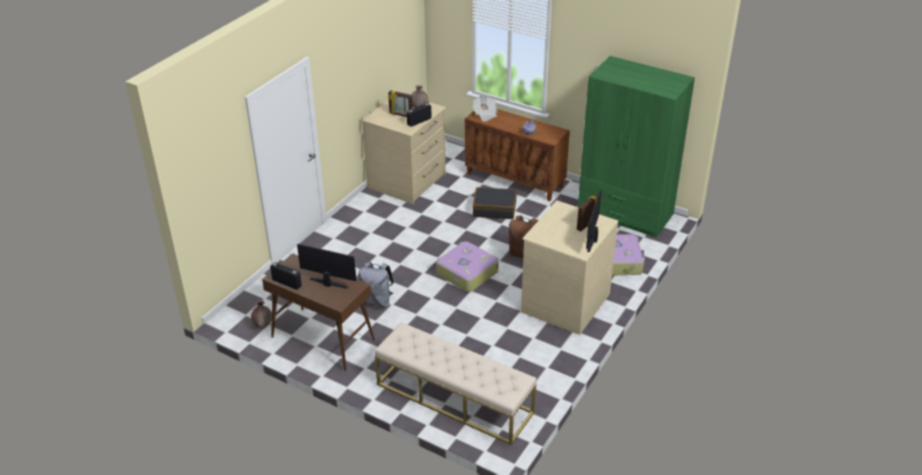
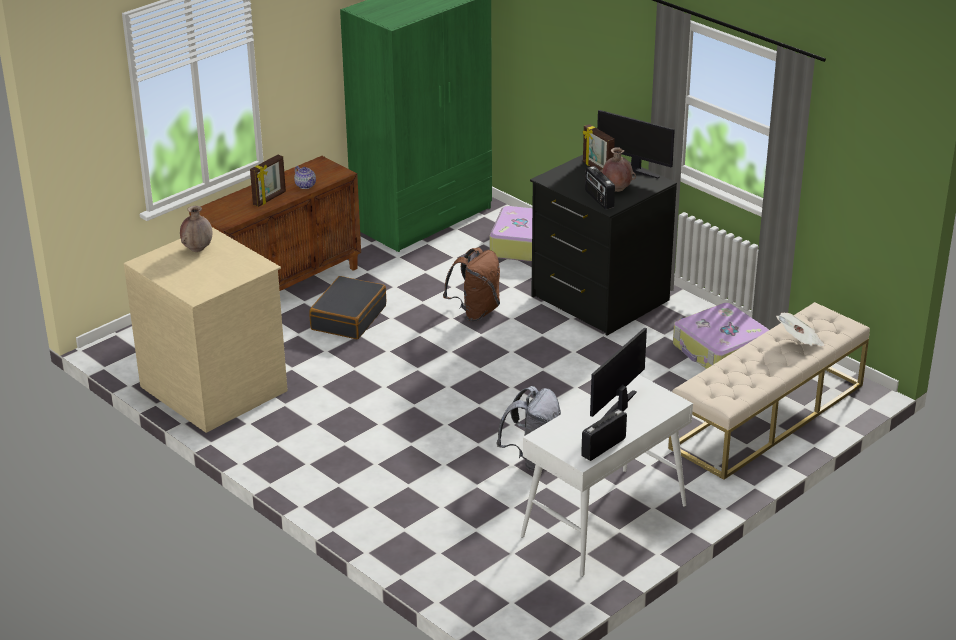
camera: 75 degrees left, 5 degrees down
brown vase [251,300,272,328] -> brown vase moved to [600,147,636,192]
brown console table [262,253,375,371] -> white console table [521,375,693,576]
picture frame [388,90,413,117] -> picture frame moved to [250,155,286,207]
radio [407,103,432,127] -> radio moved to [585,166,615,210]
suitcase [436,241,499,292] -> suitcase moved to [673,303,769,369]
newspaper [473,95,497,122] -> newspaper moved to [776,313,825,347]
beige dresser [521,200,618,335] -> black dresser [530,155,677,336]

